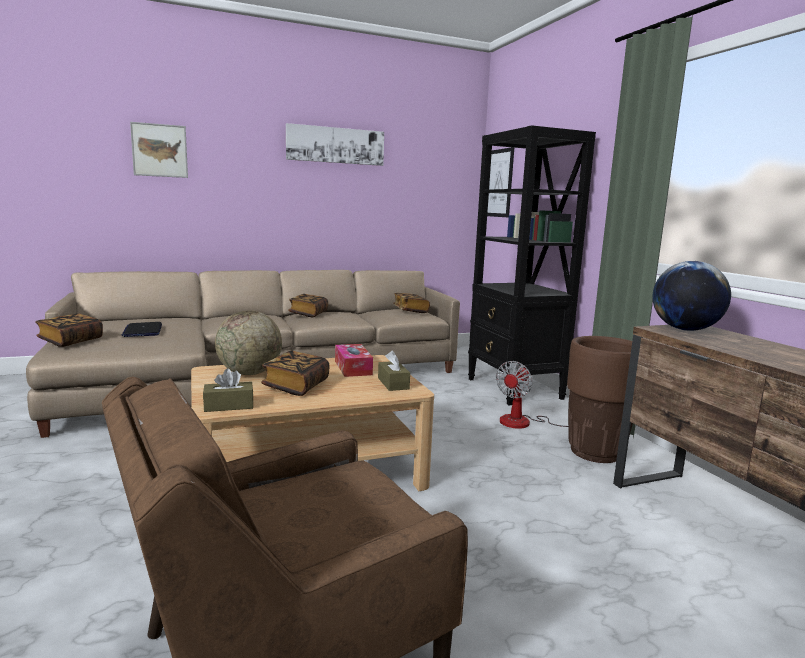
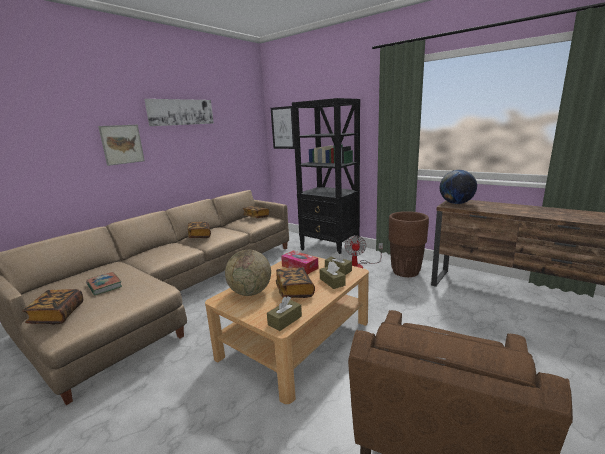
camera: 30 degrees left, 5 degrees up
laptop [121,322,162,337] -> book [86,272,122,295]
picture [130,122,188,178] -> picture moved to [98,125,145,166]
none -> brown tissue box [320,261,346,289]

